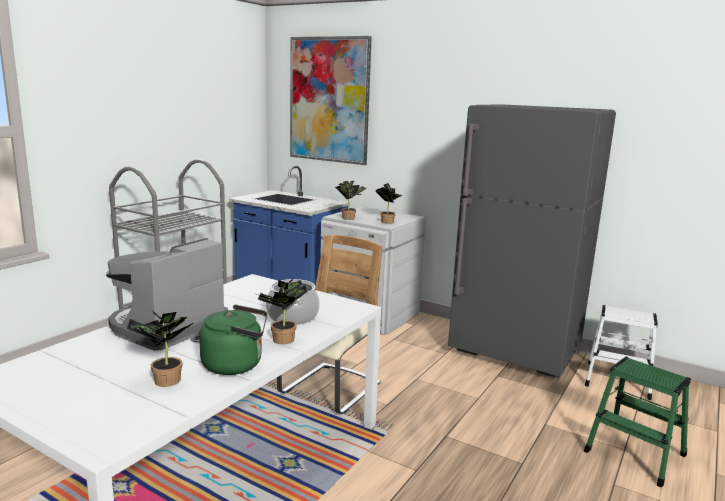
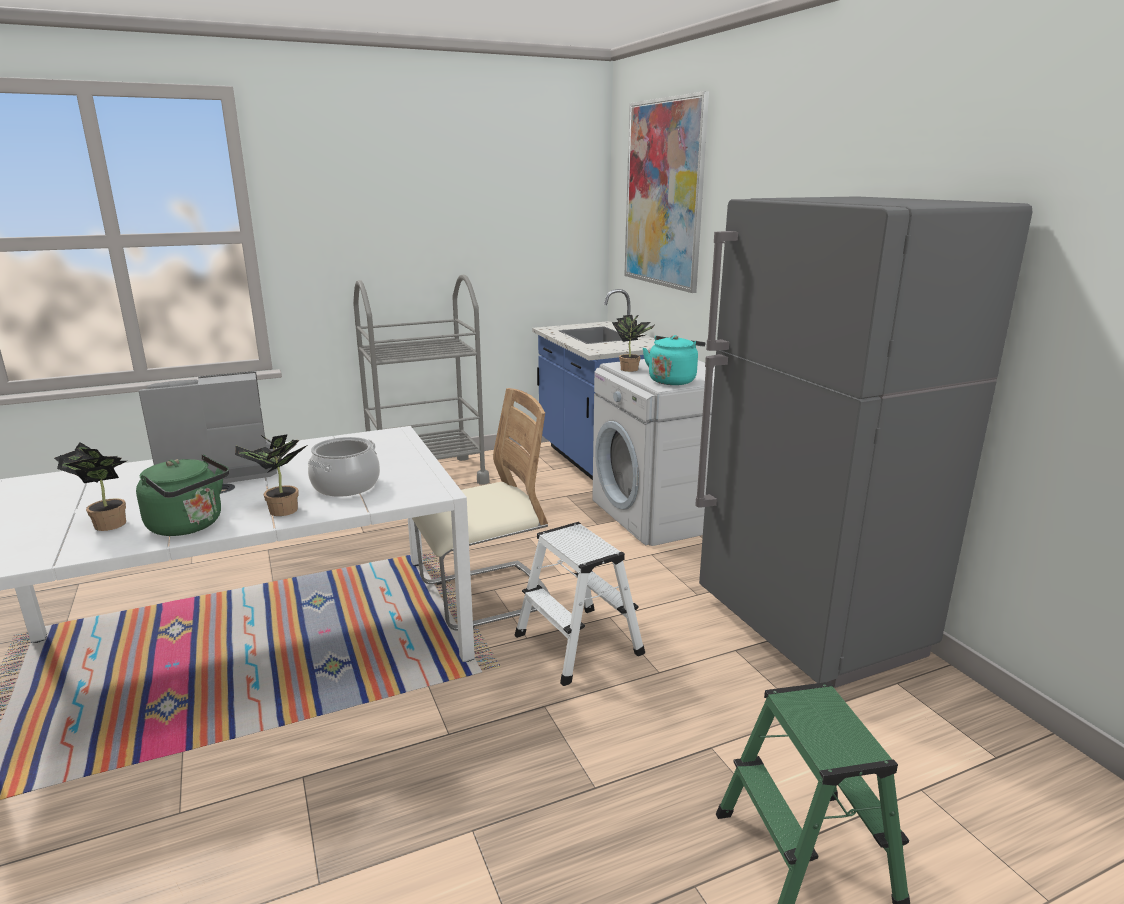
camera: 35 degrees right, 5 degrees up
potted plant [376,183,402,224] -> turquoise kettle [643,335,705,385]
white step ladder [585,305,658,400] -> white step ladder moved to [515,522,645,686]

